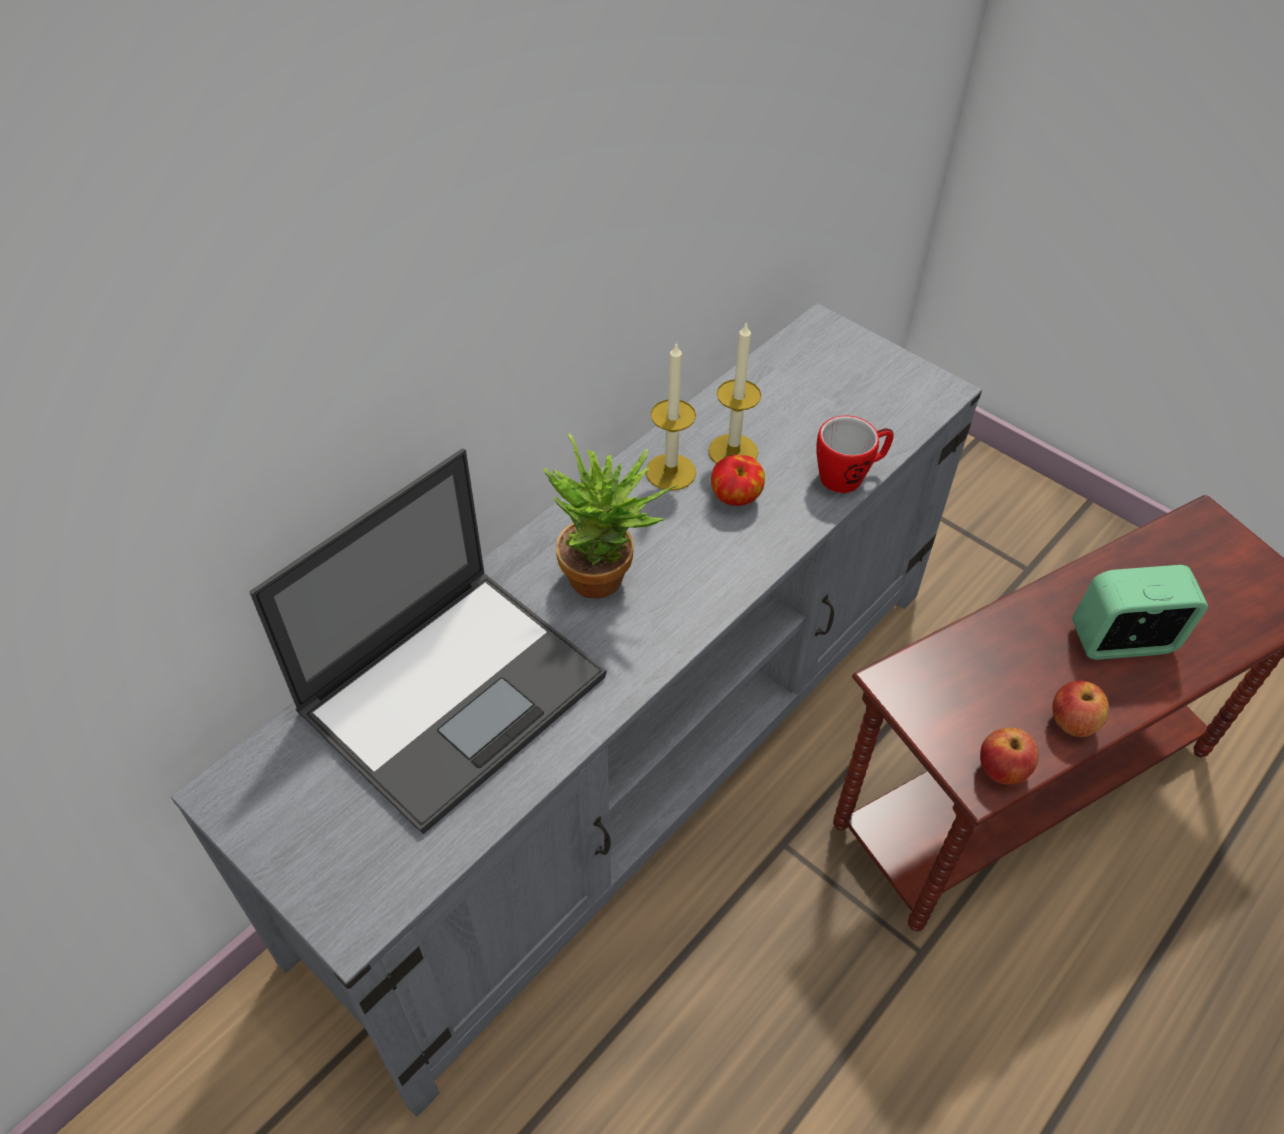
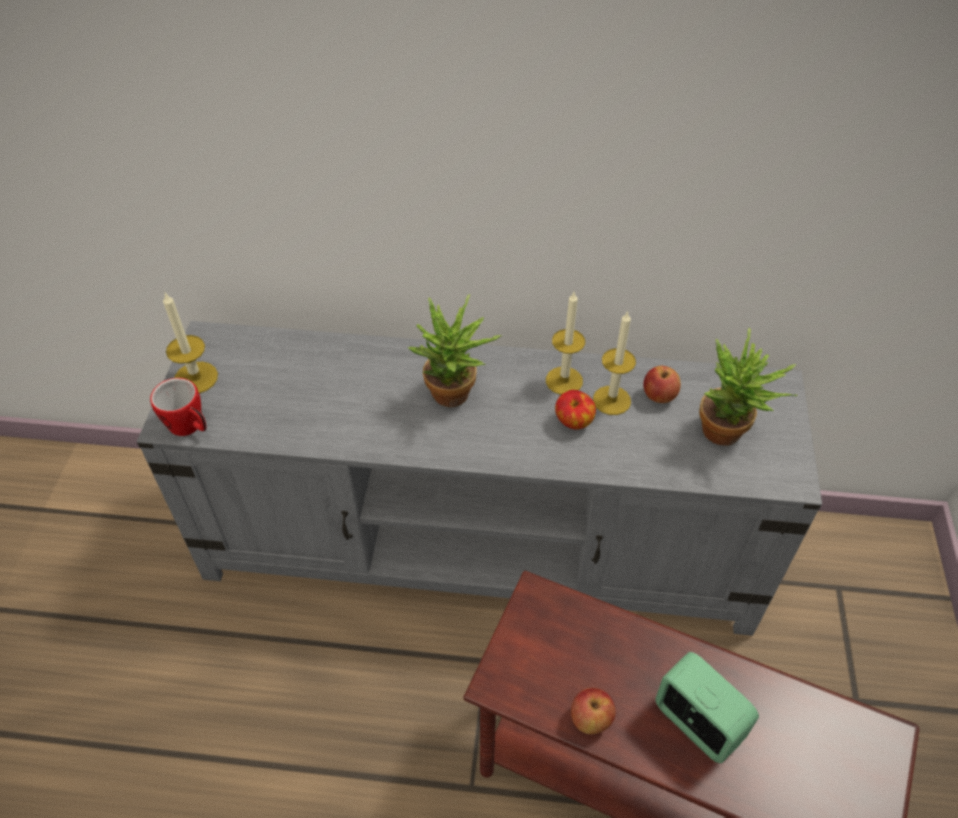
camera: 55 degrees right, 0 degrees up
laptop [249,449,606,834] -> none
mug [816,416,894,493] -> mug moved to [150,378,207,436]
apple [980,728,1039,785] -> apple moved to [643,366,681,403]
none -> candle [163,293,218,393]
none -> potted plant [699,328,798,446]

